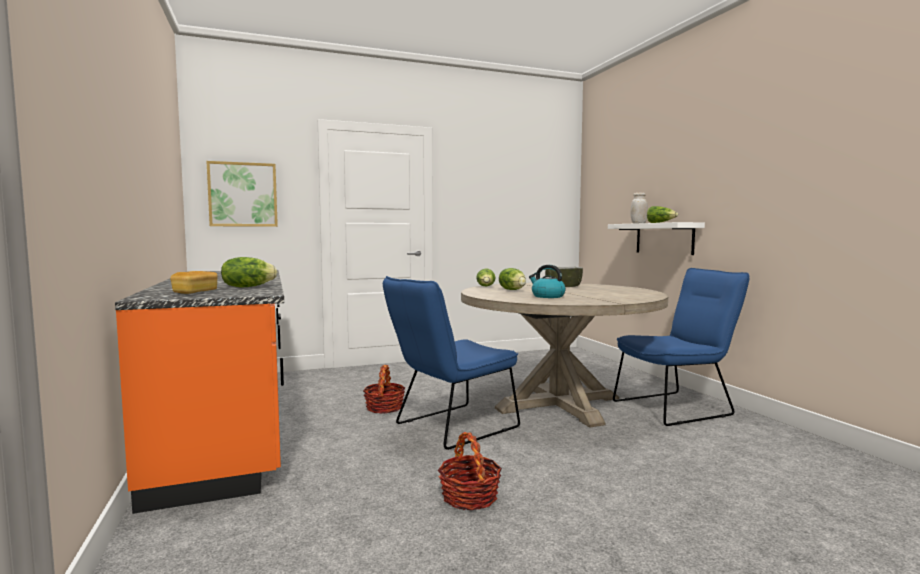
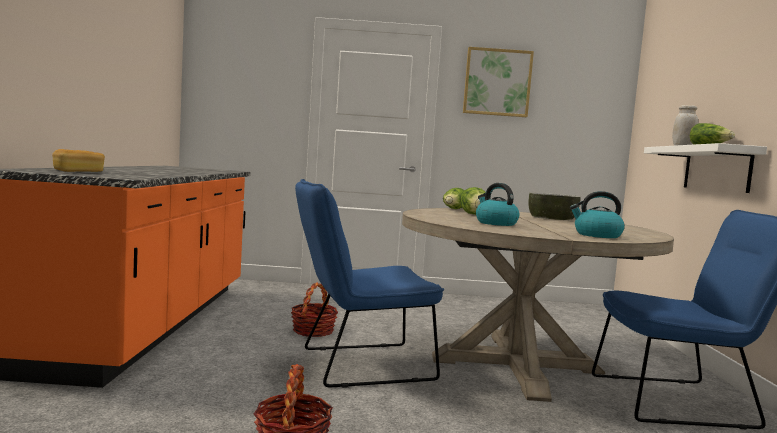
camera: 20 degrees right, 0 degrees up
picture [206,161,278,227] -> picture moved to [463,47,534,117]
lettuce [221,257,277,287] -> none
none -> kettle [570,191,625,238]

